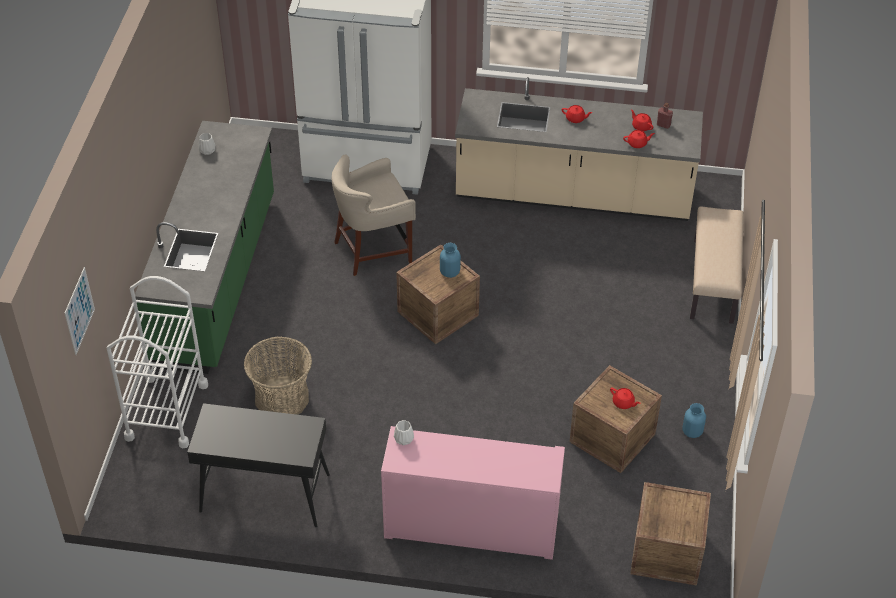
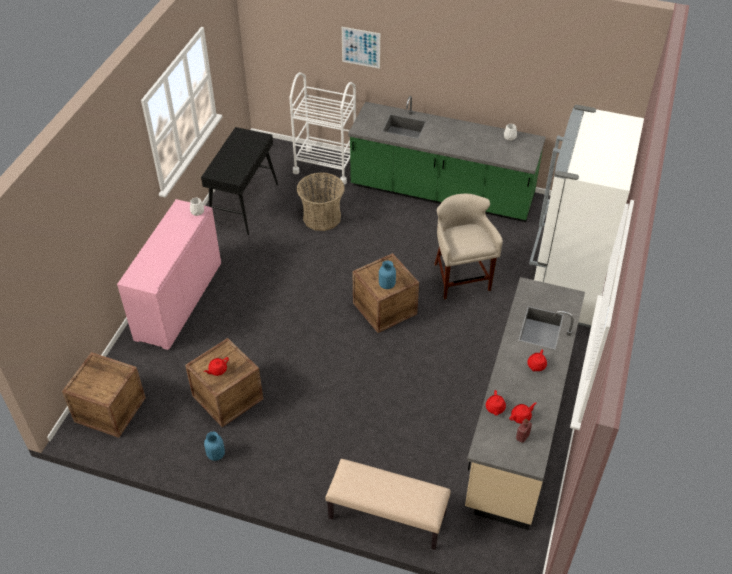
camera: 100 degrees right, 0 degrees up
picture [65,267,95,355] -> picture moved to [342,27,380,69]

